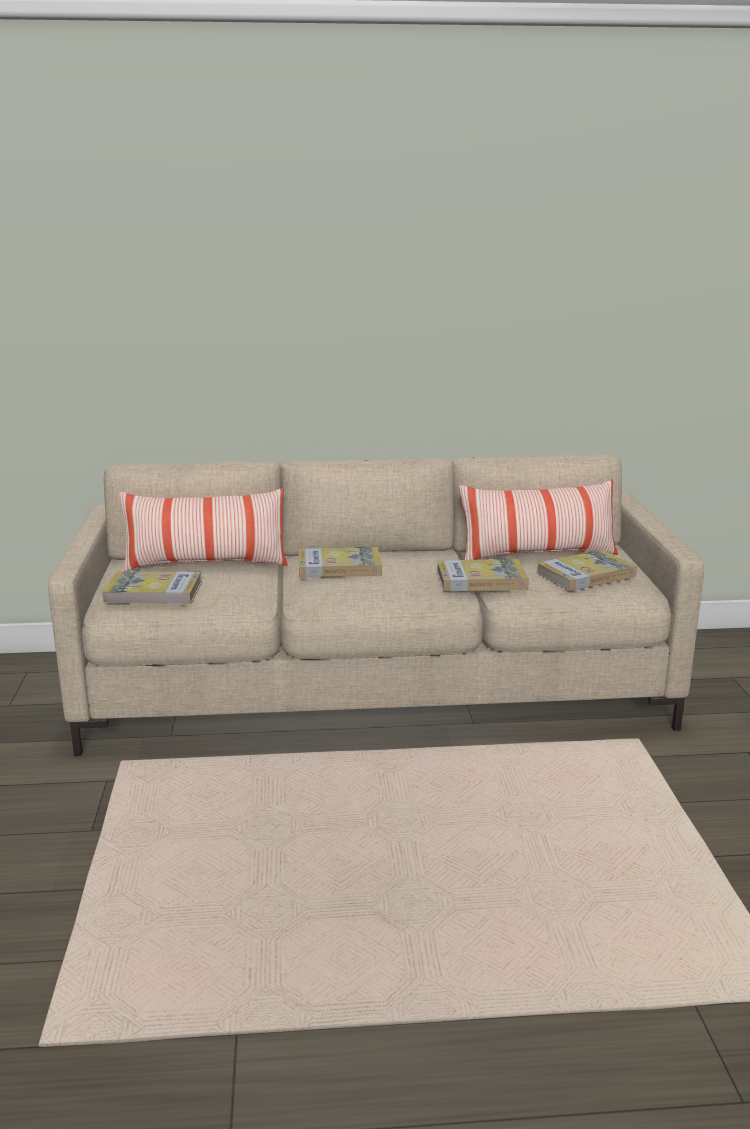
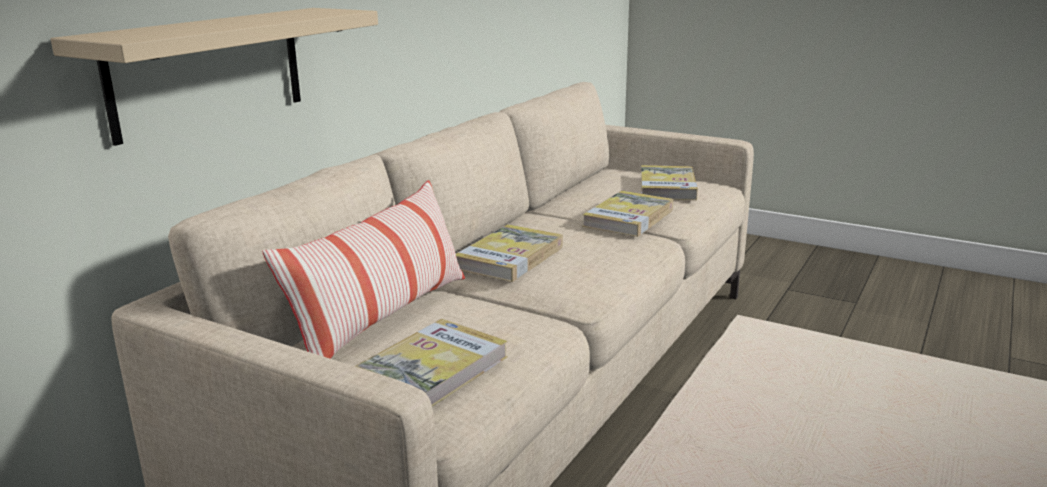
camera: 55 degrees left, 0 degrees up
pillow [459,479,618,560] -> none
none -> beige shelf [51,8,378,146]

